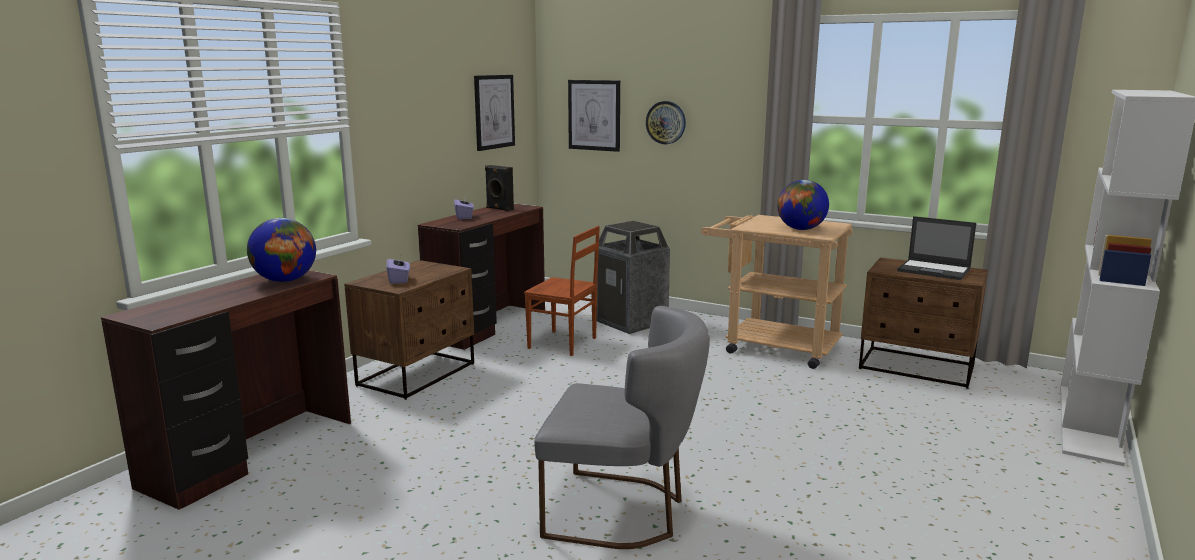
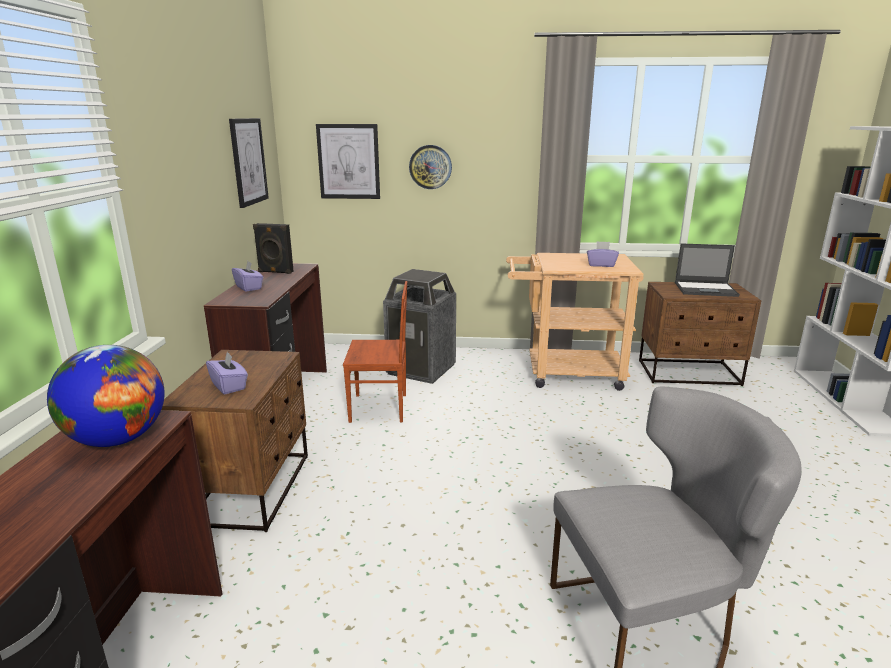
camera: 25 degrees left, 5 degrees up
globe [777,180,829,230] -> purple tissue box [587,241,619,267]

